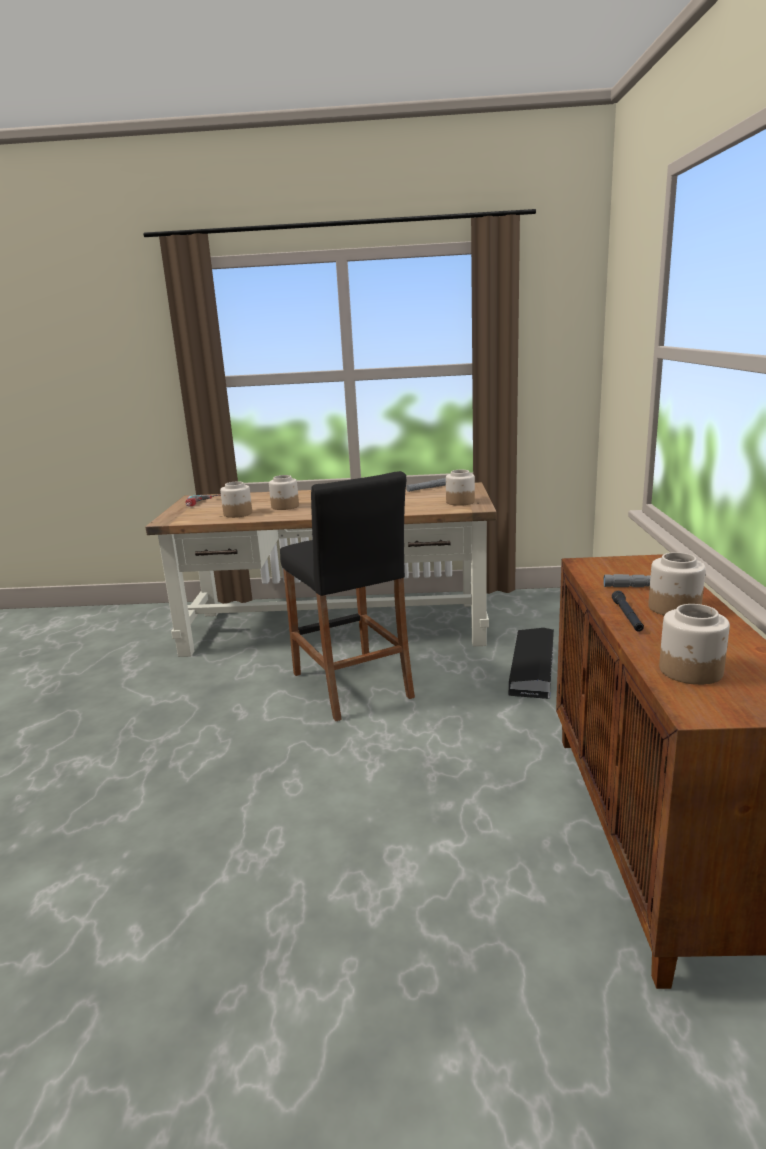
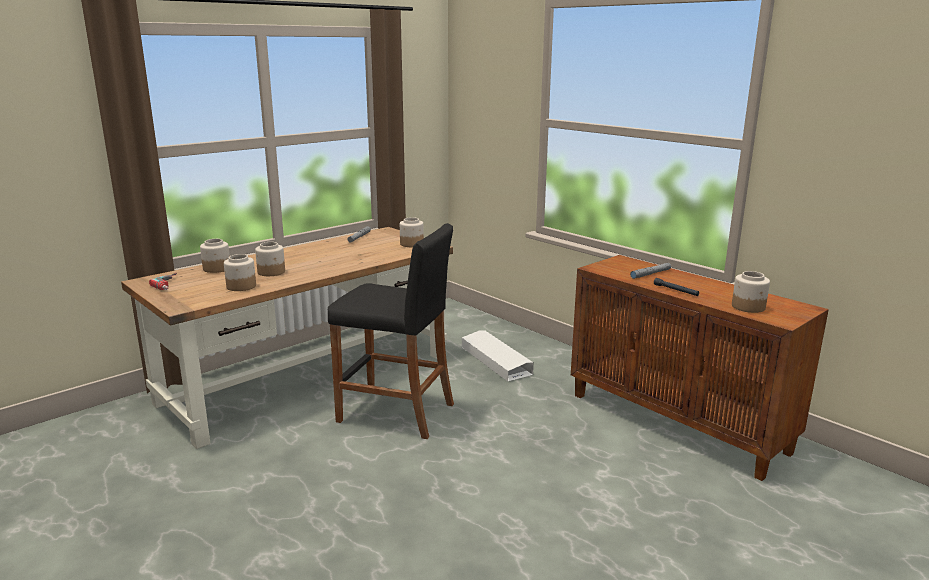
camera: 45 degrees left, 0 degrees up
black storage box [508,628,554,699] -> white storage box [462,330,534,381]
jar [648,552,706,615] -> jar moved to [200,239,230,273]

